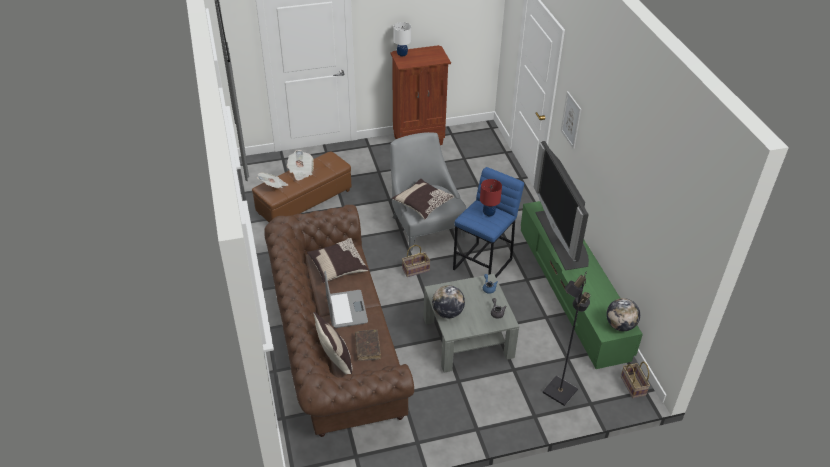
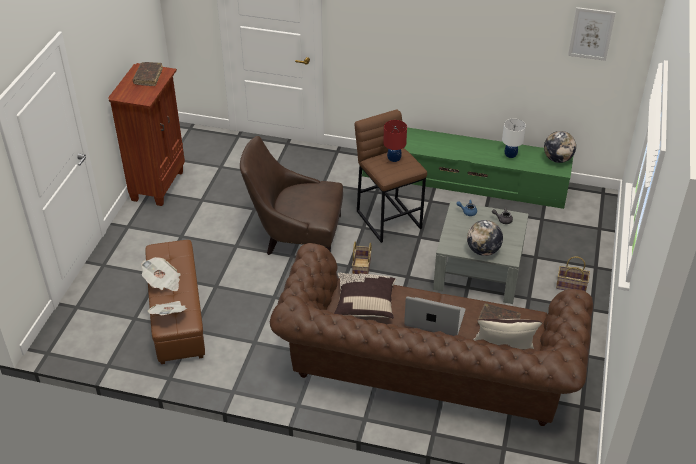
camera: 60 degrees left, 0 degrees up
grey armchair [390,132,467,251] -> brown armchair [240,136,343,255]
pillow [392,179,454,219] -> none
white table lamp [393,22,411,57] -> white table lamp moved to [502,119,526,158]
blue stool [453,167,524,278] -> brown stool [355,110,427,243]
television [534,141,589,270] -> none
black floor lamp [543,272,590,406] -> none
picture [561,91,582,149] -> picture moved to [568,7,616,61]
basket [621,361,650,398] -> basket moved to [556,256,590,292]
none -> brown book [133,62,163,86]

